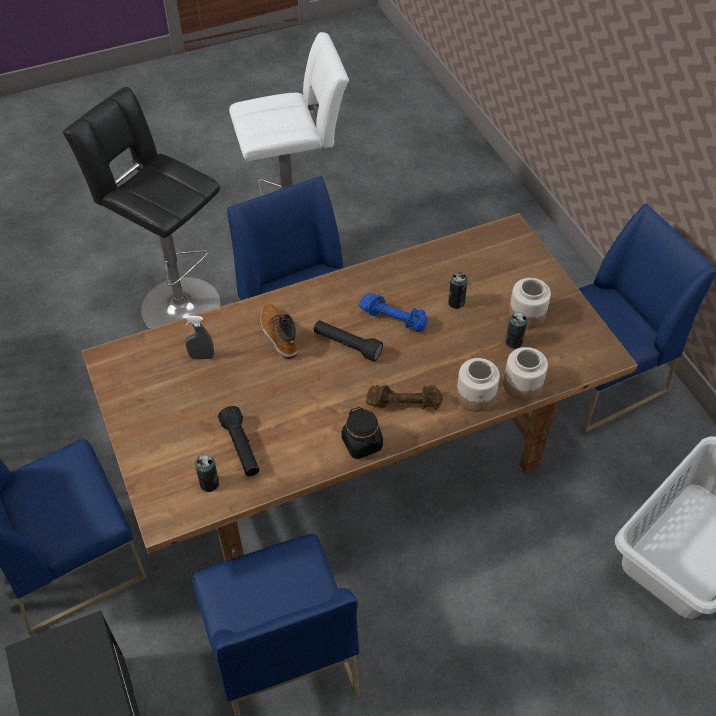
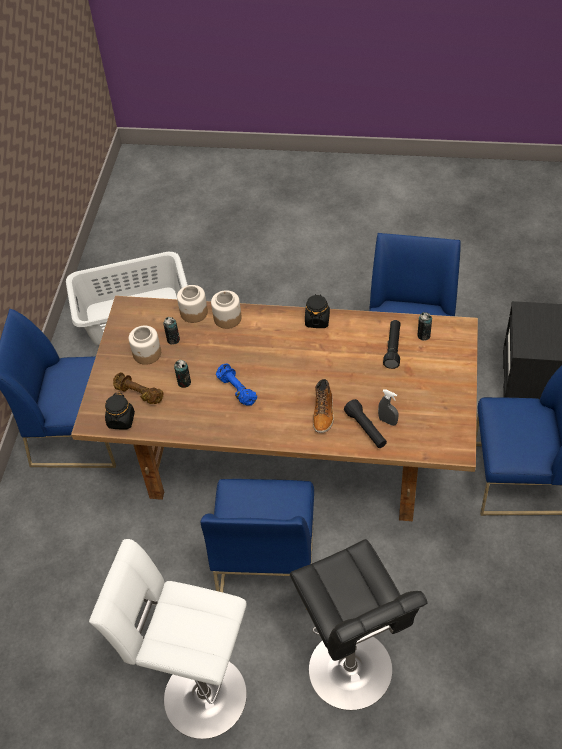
camera: 145 degrees left, 0 degrees up
black flashlight [314,320,383,362] -> black flashlight moved to [344,399,387,448]
brown dumbbell [366,385,443,410] -> brown dumbbell moved to [113,372,164,404]
none -> black jar [105,393,135,429]

